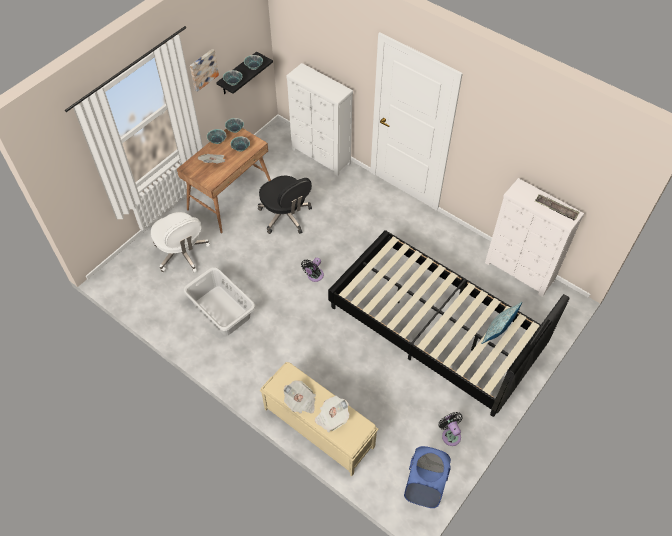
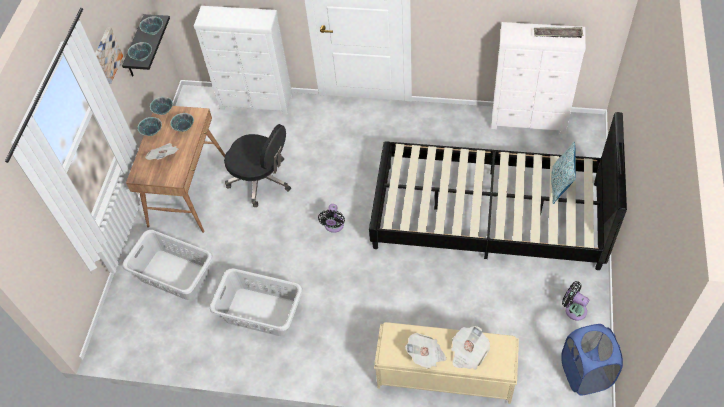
camera: 25 degrees left, 0 degrees up
white office chair [151,212,210,273] -> grey laundry basket [123,230,213,300]

